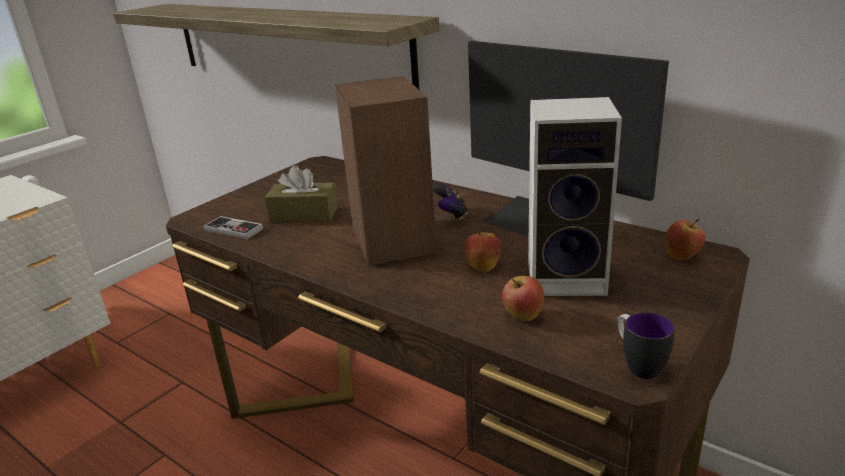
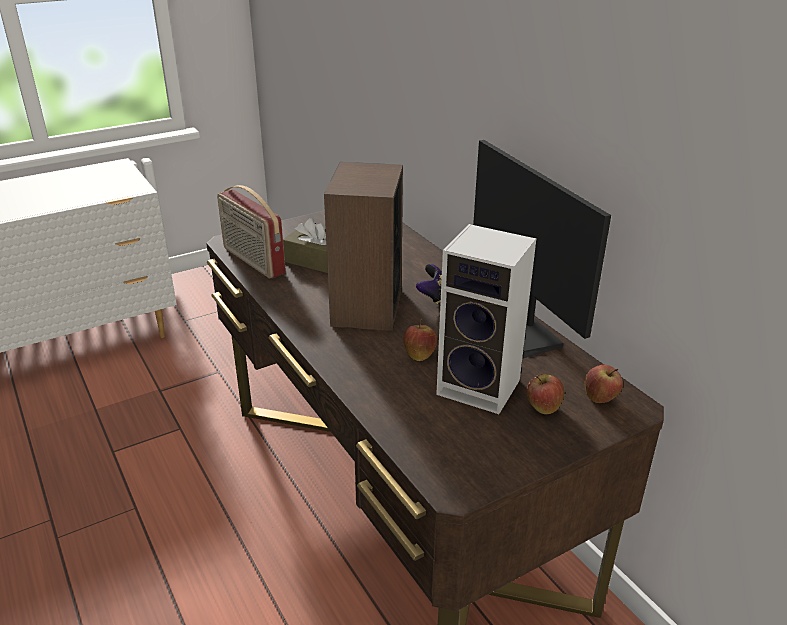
camera: 20 degrees right, 5 degrees up
shelf [113,4,440,89] -> none
game controller [204,216,263,239] -> radio [217,185,286,279]
apple [502,276,544,321] -> apple moved to [527,374,564,414]
mug [617,312,674,379] -> none

